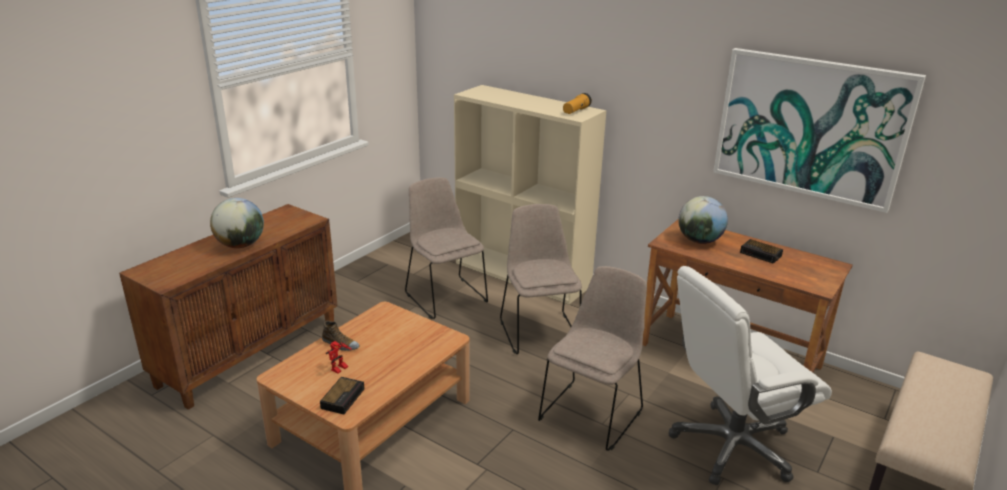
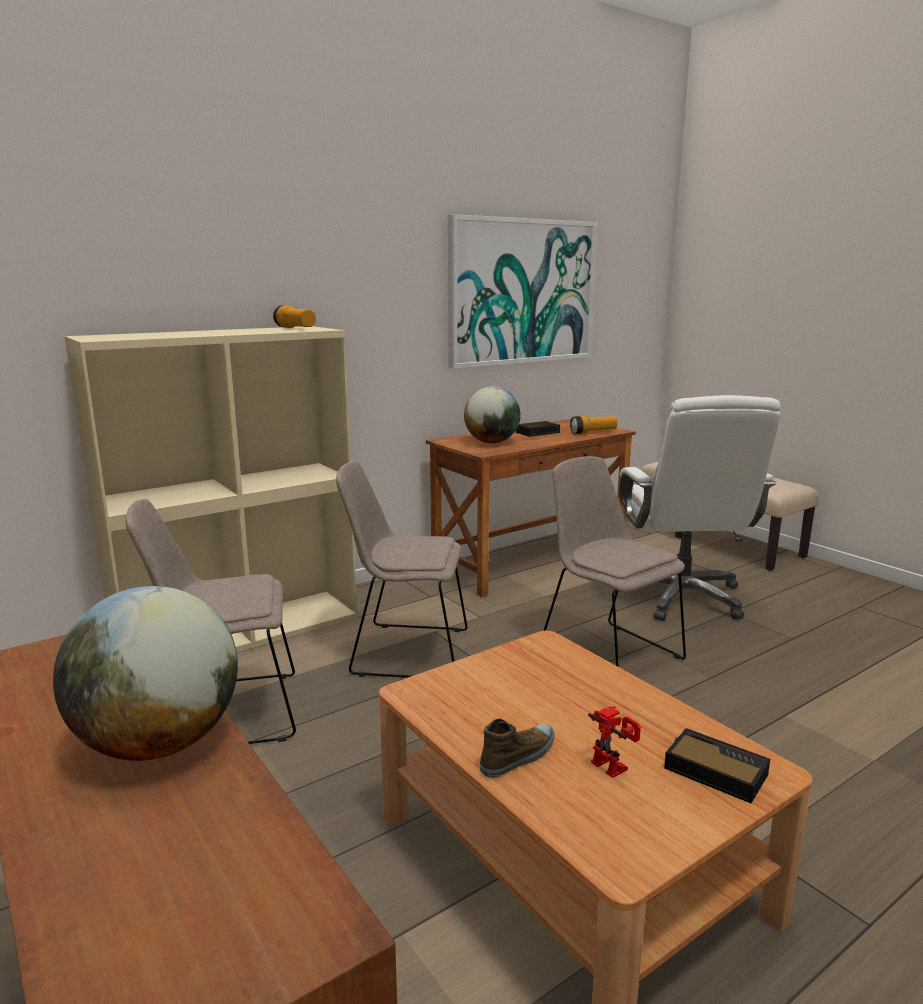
camera: 70 degrees left, 10 degrees down
none -> flashlight [570,416,617,434]

